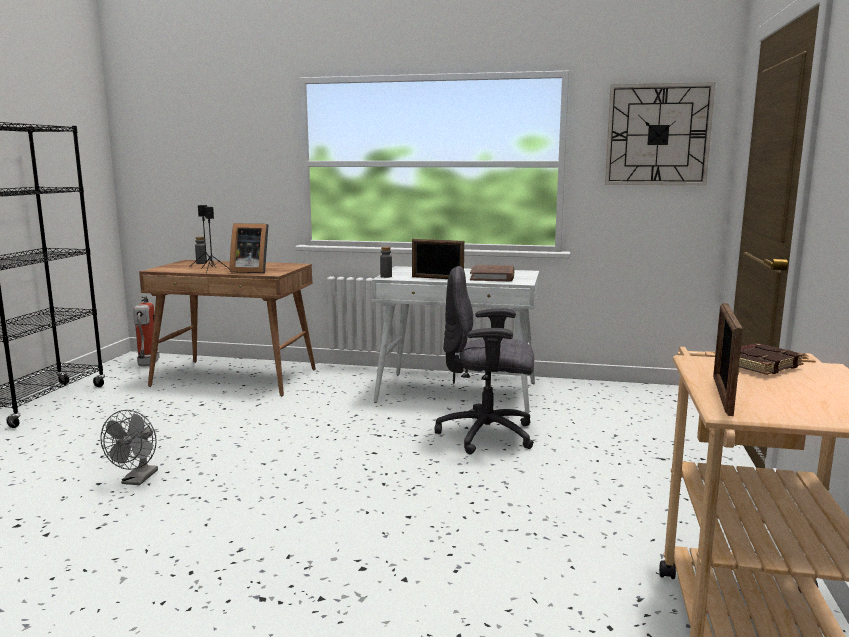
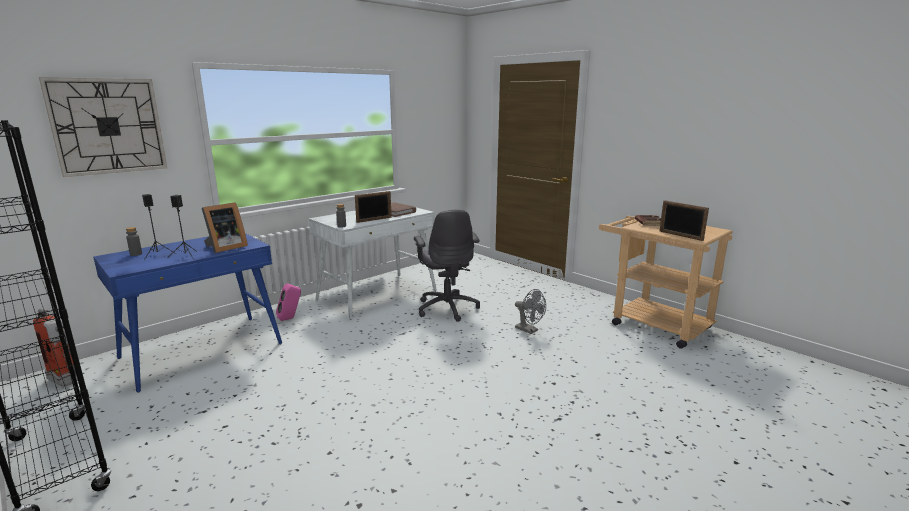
camera: 55 degrees left, 5 degrees up
grey fan [100,410,158,485] -> grey fan moved to [515,289,546,334]
brown desk [139,260,316,396] -> blue desk [93,233,282,393]
grey office chair [434,266,534,454] -> grey office chair turned 60 degrees counterclockwise [414,210,480,322]
wall clock [605,82,715,185] -> wall clock moved to [39,77,167,177]
none -> pink speaker [276,283,301,321]

